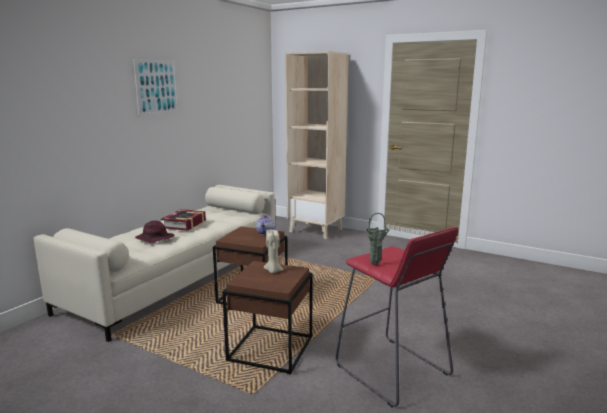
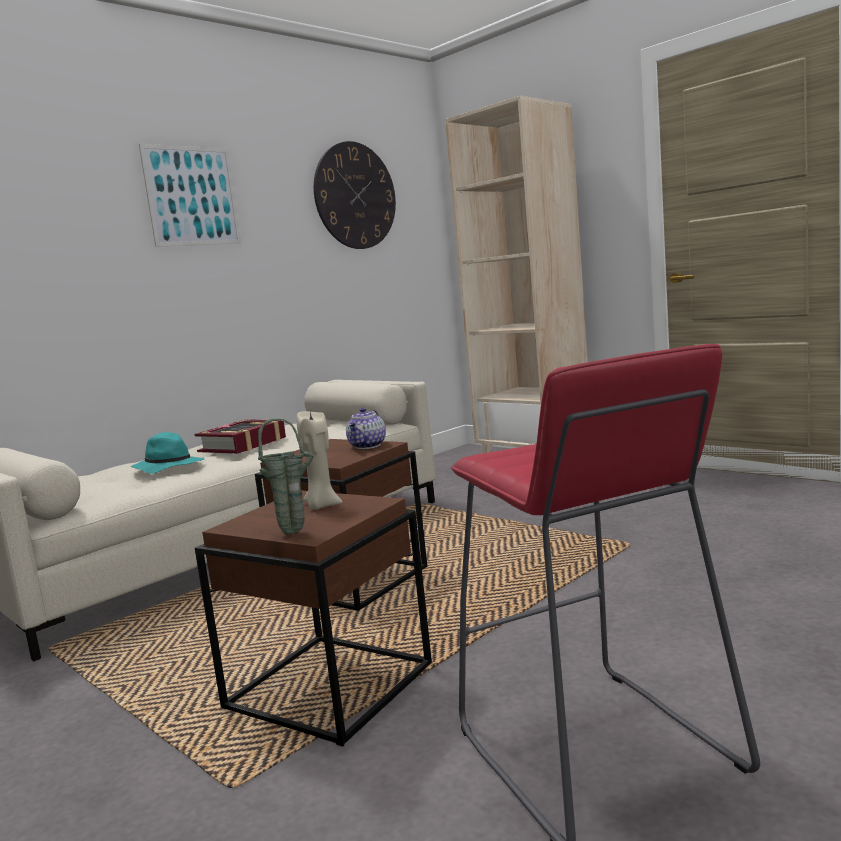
camera: 15 degrees right, 5 degrees down
purple hat [135,220,174,243] -> turquoise hat [131,432,204,474]
green vase [367,213,389,265] -> green vase moved to [258,418,313,534]
none -> wall clock [314,141,396,249]

